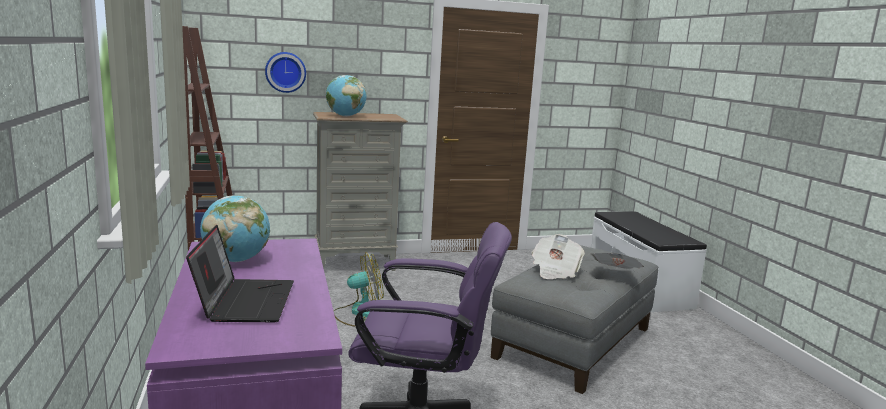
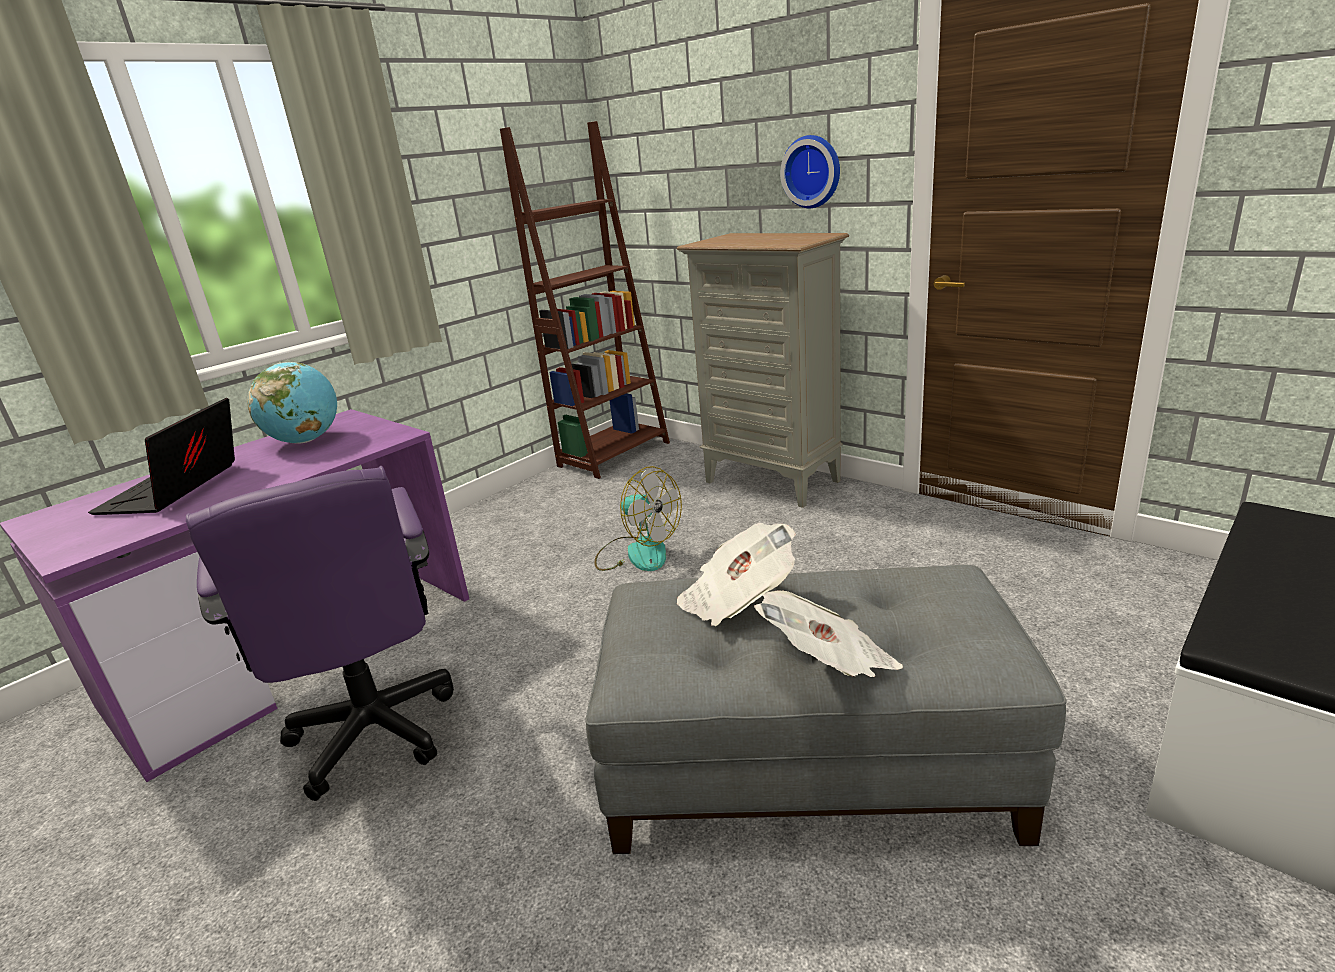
camera: 60 degrees right, 10 degrees up
laptop [186,225,294,322] -> laptop turned 135 degrees clockwise [88,398,235,515]
wall clock [265,52,306,93] -> wall clock moved to [780,135,840,208]
globe [326,75,366,117] -> none

